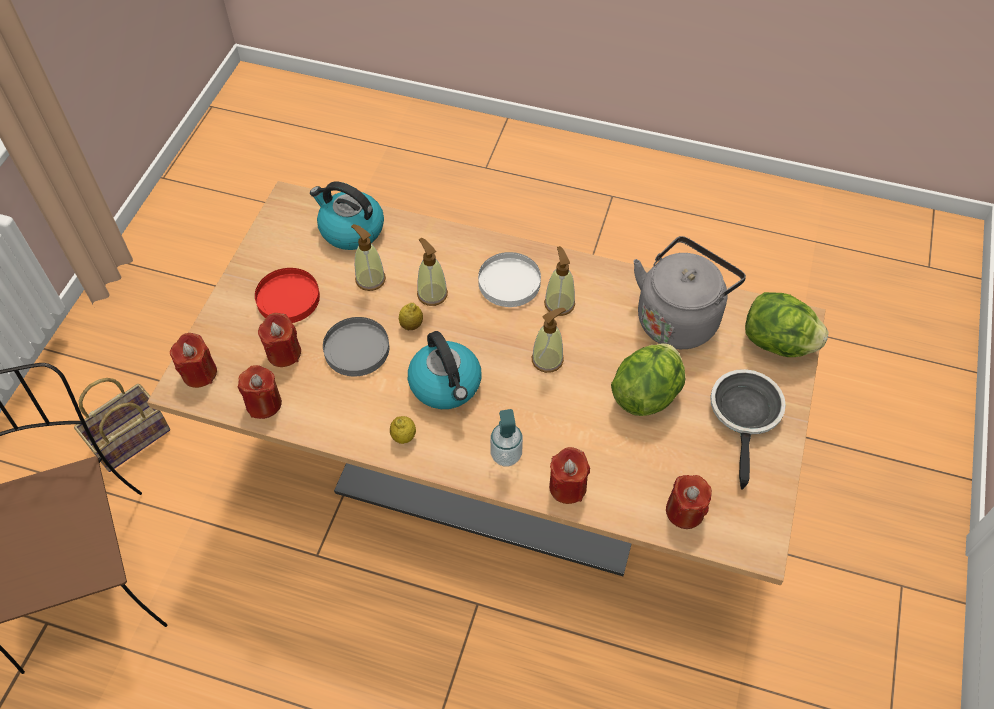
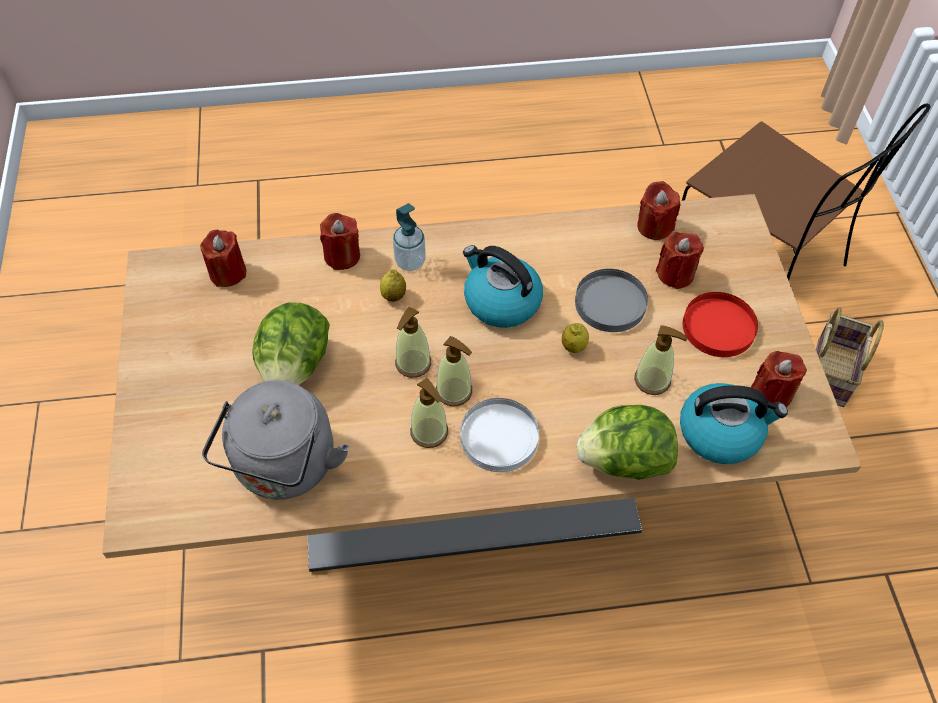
camera: 155 degrees right, 0 degrees up
red candle [170,333,217,388] -> red candle moved to [751,351,807,407]
lemon [390,416,416,444] -> lemon moved to [380,269,406,302]
soap dispenser [417,238,448,306] -> soap dispenser moved to [436,336,472,406]
frying pan [710,369,786,490] -> none
lettuce [745,292,828,357] -> lettuce moved to [577,405,678,480]

